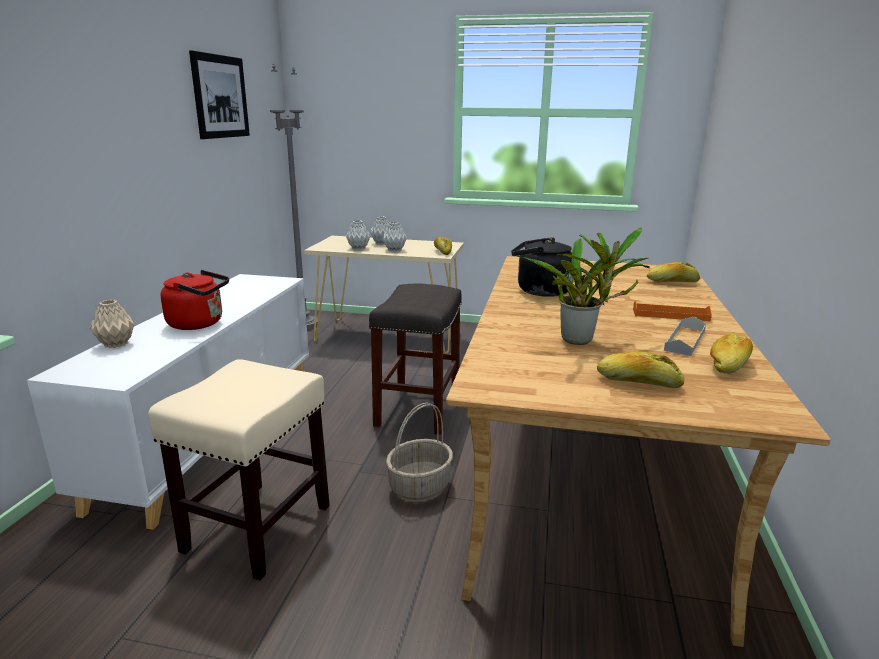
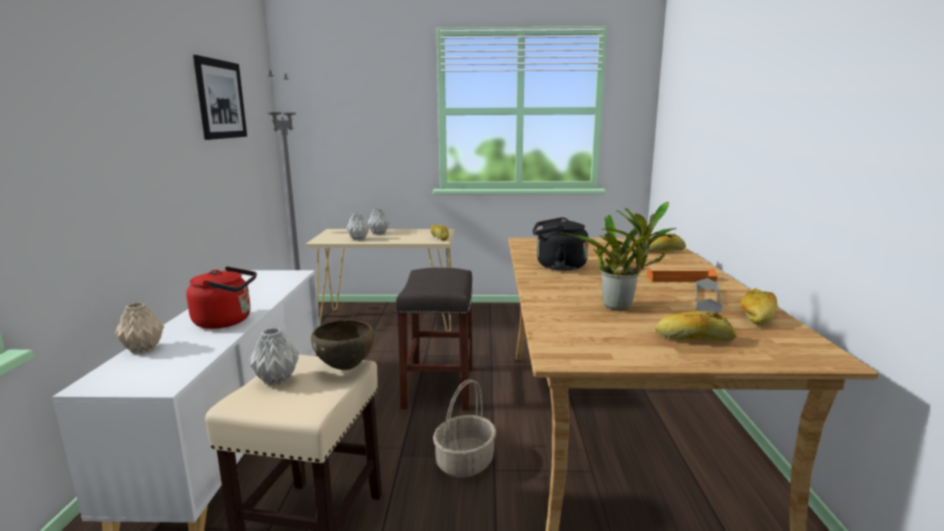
camera: 10 degrees left, 5 degrees down
grey vase [382,222,407,252] -> grey vase moved to [249,328,299,386]
none -> brown bowl [311,320,374,370]

